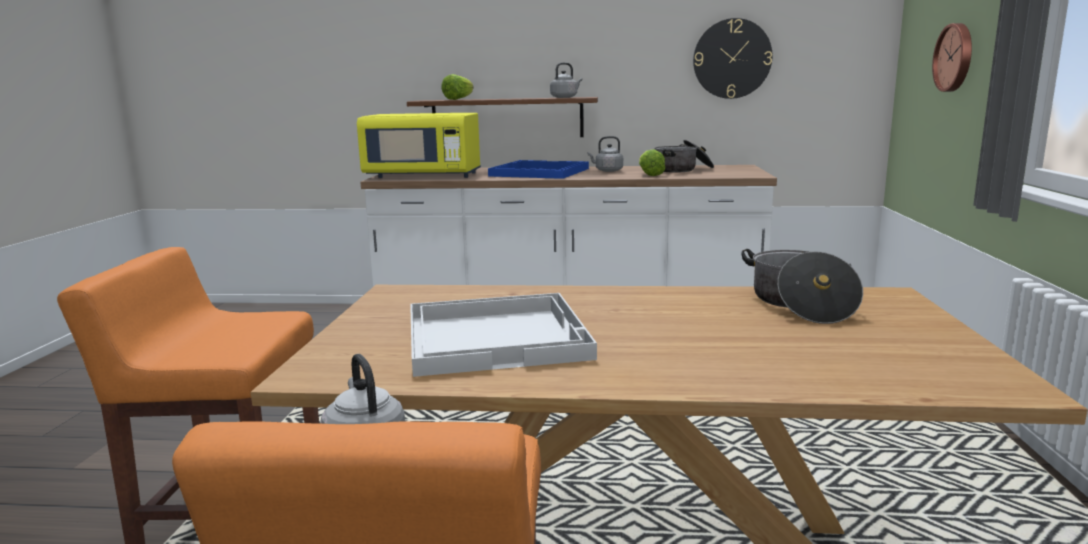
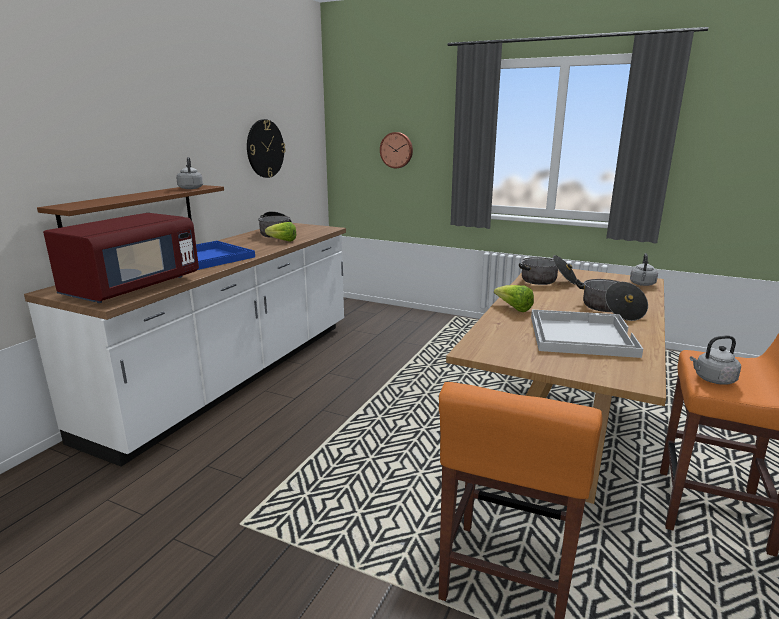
camera: 70 degrees left, 5 degrees up
yellow microwave [357,113,481,178] -> red microwave [43,213,199,303]
lettuce [441,74,474,100] -> lettuce moved to [494,285,534,312]
grey kettle [588,136,623,172] -> grey kettle moved to [630,253,658,286]
none -> cooking pot [576,279,648,321]

